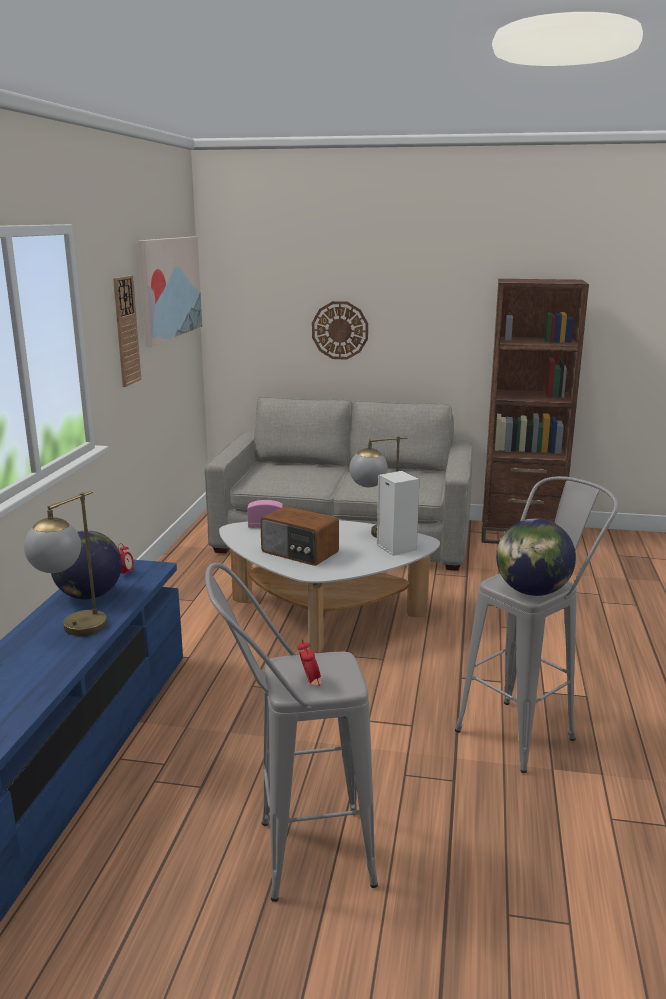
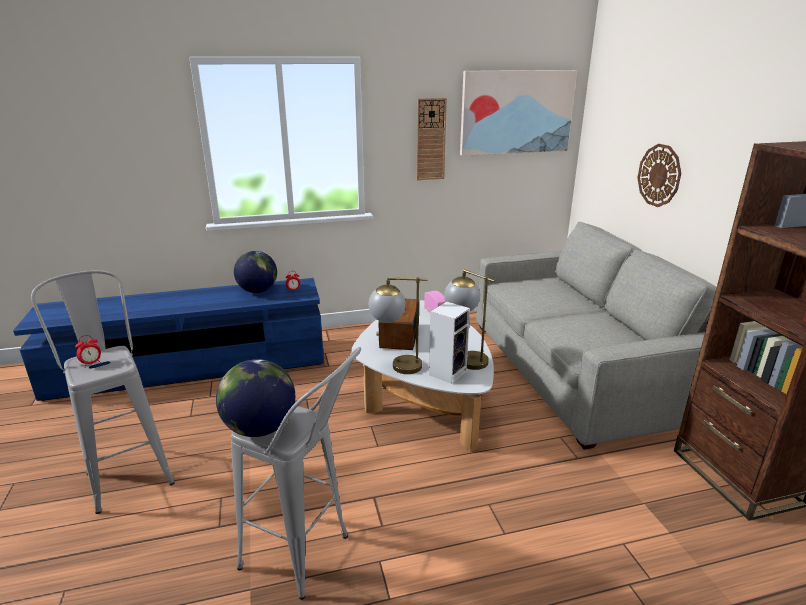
camera: 65 degrees right, 5 degrees up
table lamp [24,491,107,636] -> table lamp moved to [369,277,428,374]

